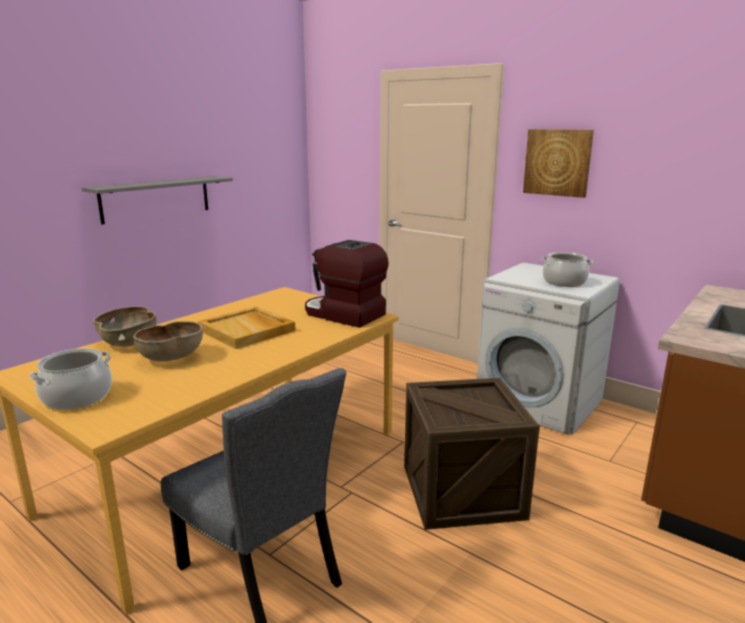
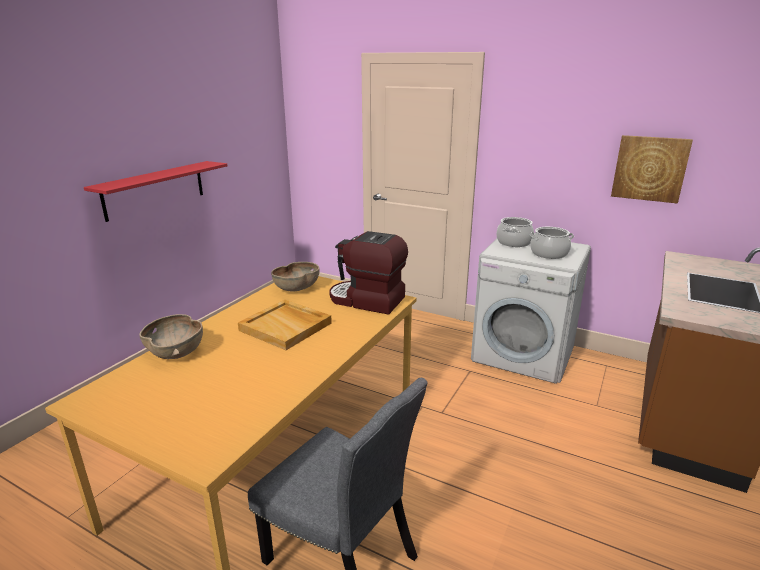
camera: 10 degrees left, 5 degrees up
cooking pot [29,348,112,410] -> cooking pot moved to [496,217,534,247]
grey shelf [81,176,233,225] -> red shelf [84,161,228,222]
brown bowl [133,321,203,362] -> brown bowl moved to [271,262,320,292]
crate [404,378,540,530] -> none
picture [523,129,594,198] -> picture moved to [611,135,693,204]

